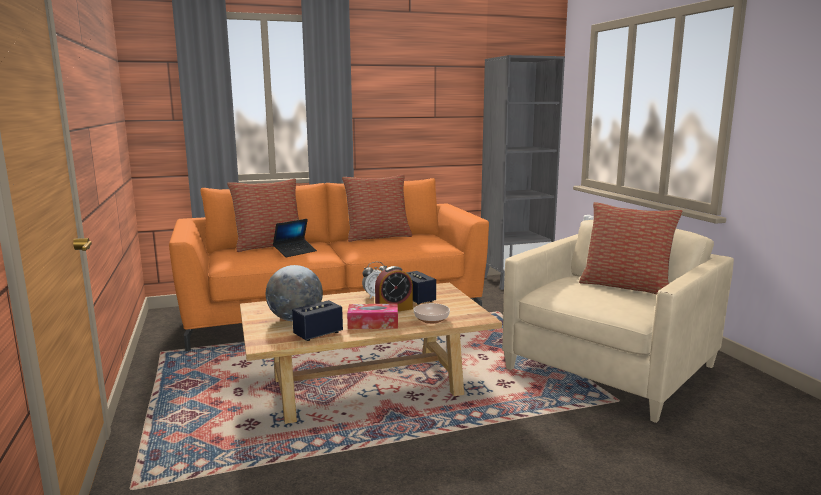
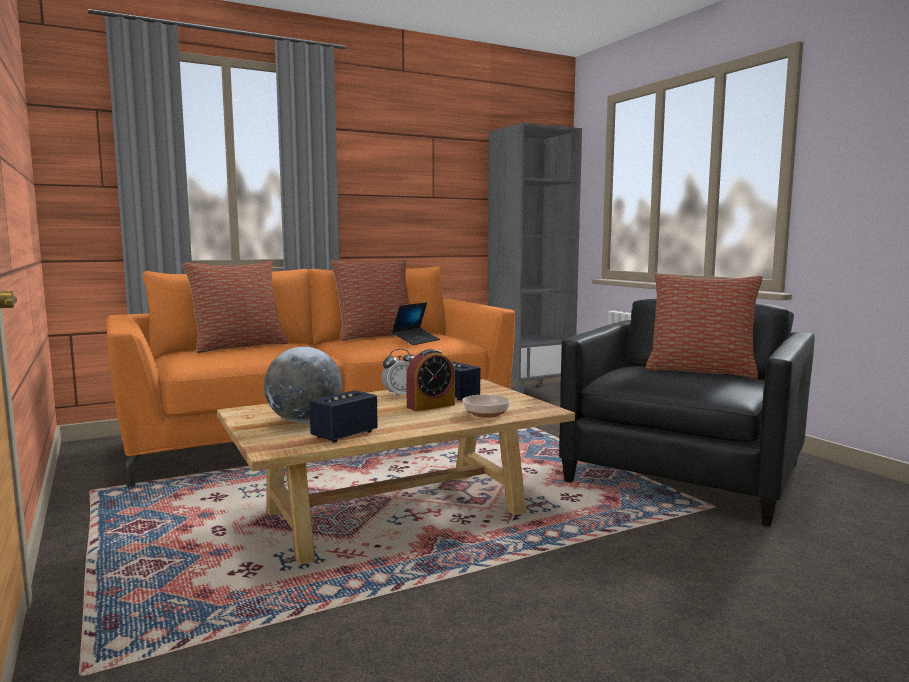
camera: 10 degrees left, 5 degrees down
laptop [273,219,317,257] -> laptop moved to [392,302,440,345]
tissue box [347,303,398,329] -> none
beige armchair [502,220,734,423] -> black armchair [559,299,815,527]

